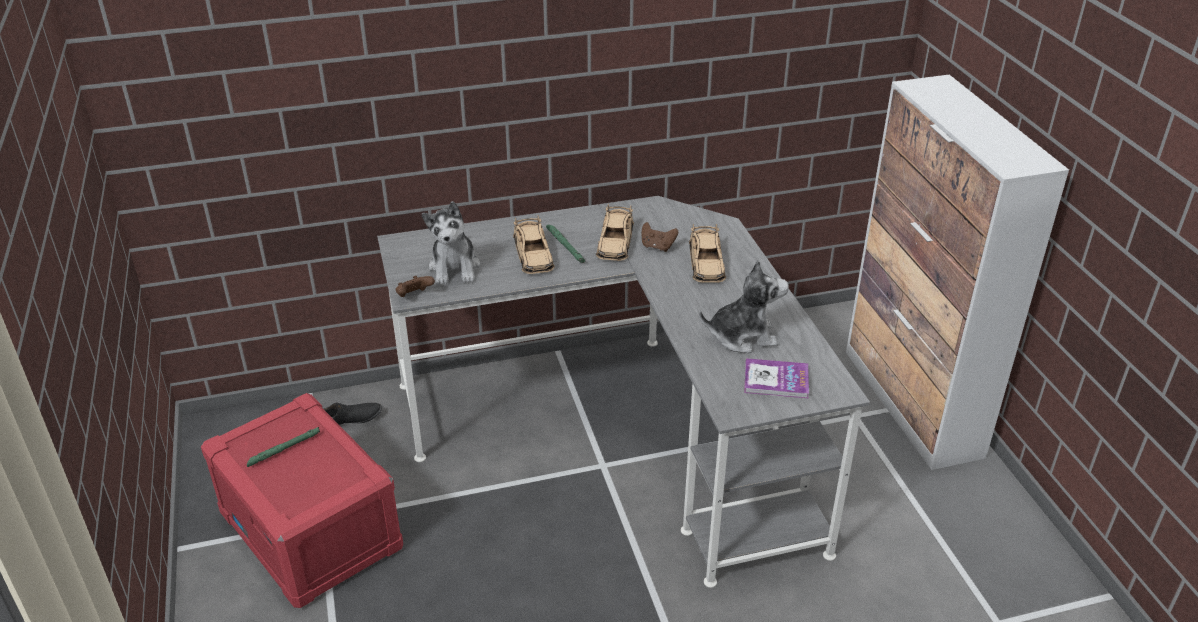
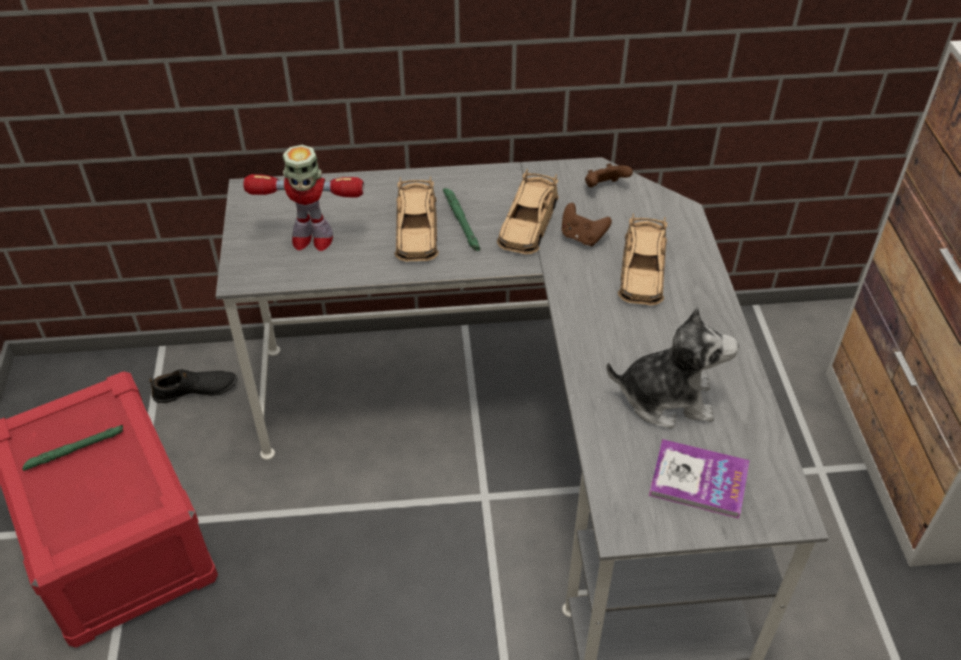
camera: 10 degrees right, 10 degrees up
brown game controller [396,276,435,297] -> brown game controller moved to [585,163,633,188]
plush toy [422,201,480,285] -> toy robot [243,145,364,251]

